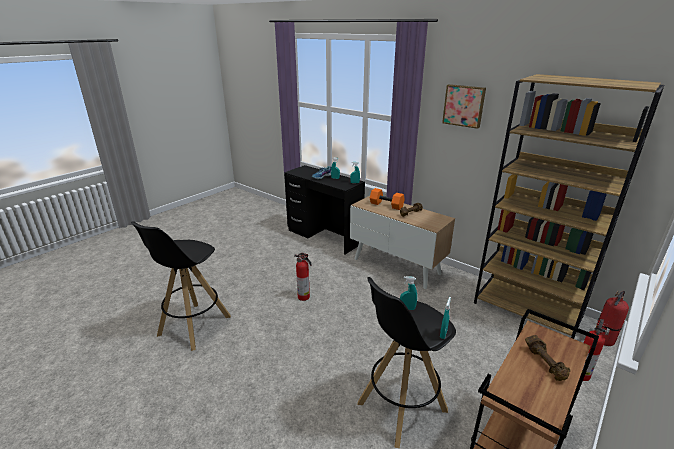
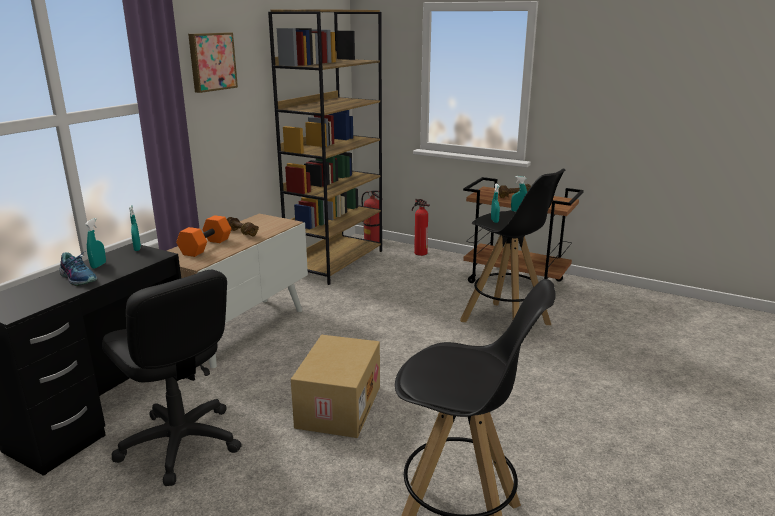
camera: 100 degrees left, 5 degrees down
fire extinguisher [294,253,312,301] -> cardboard box [291,335,380,438]
none -> black office chair [102,270,242,486]

